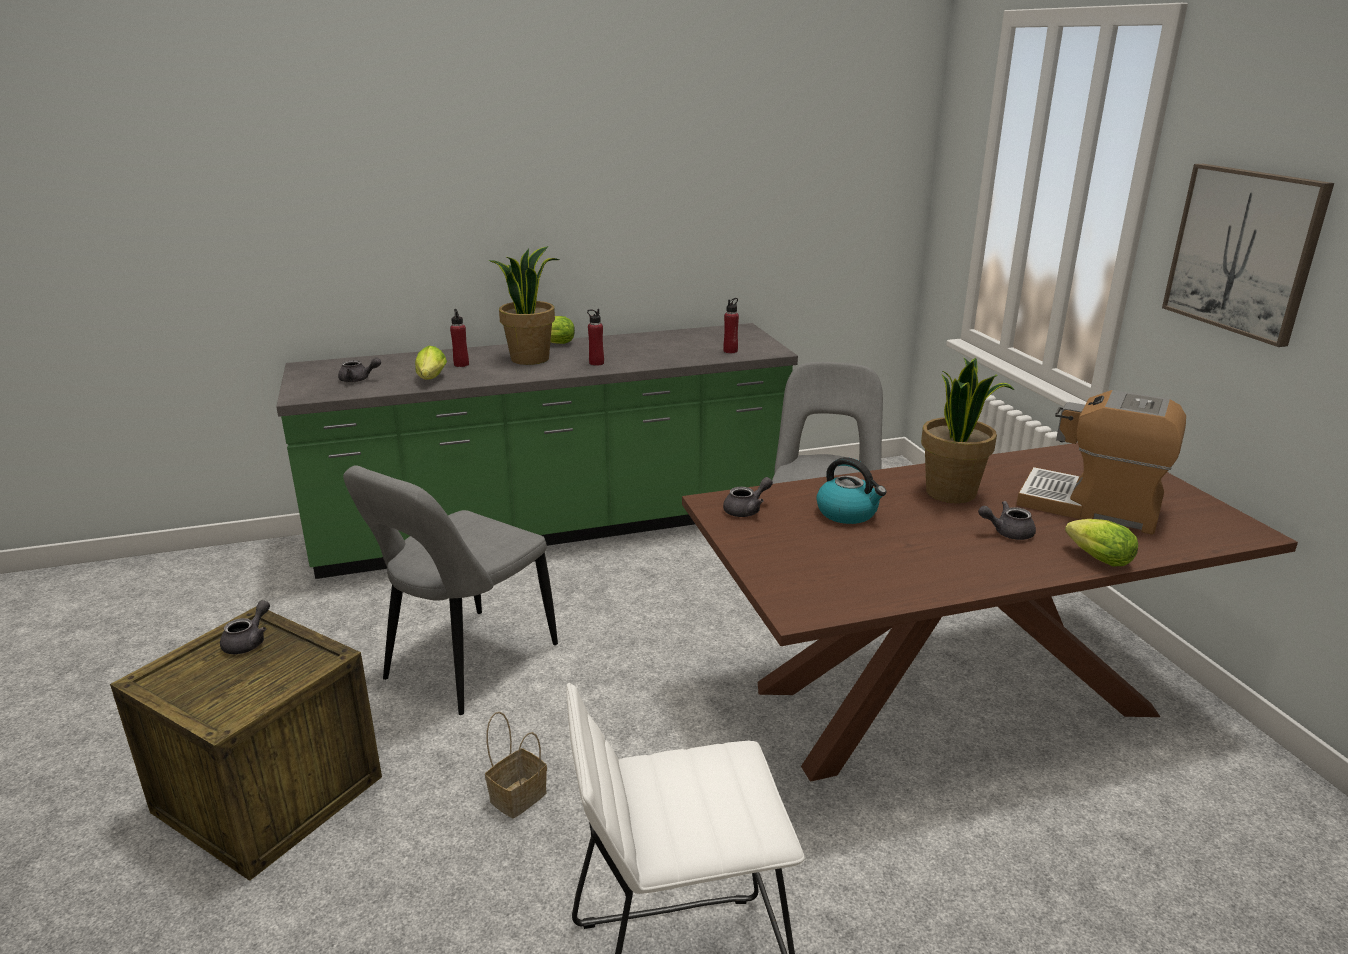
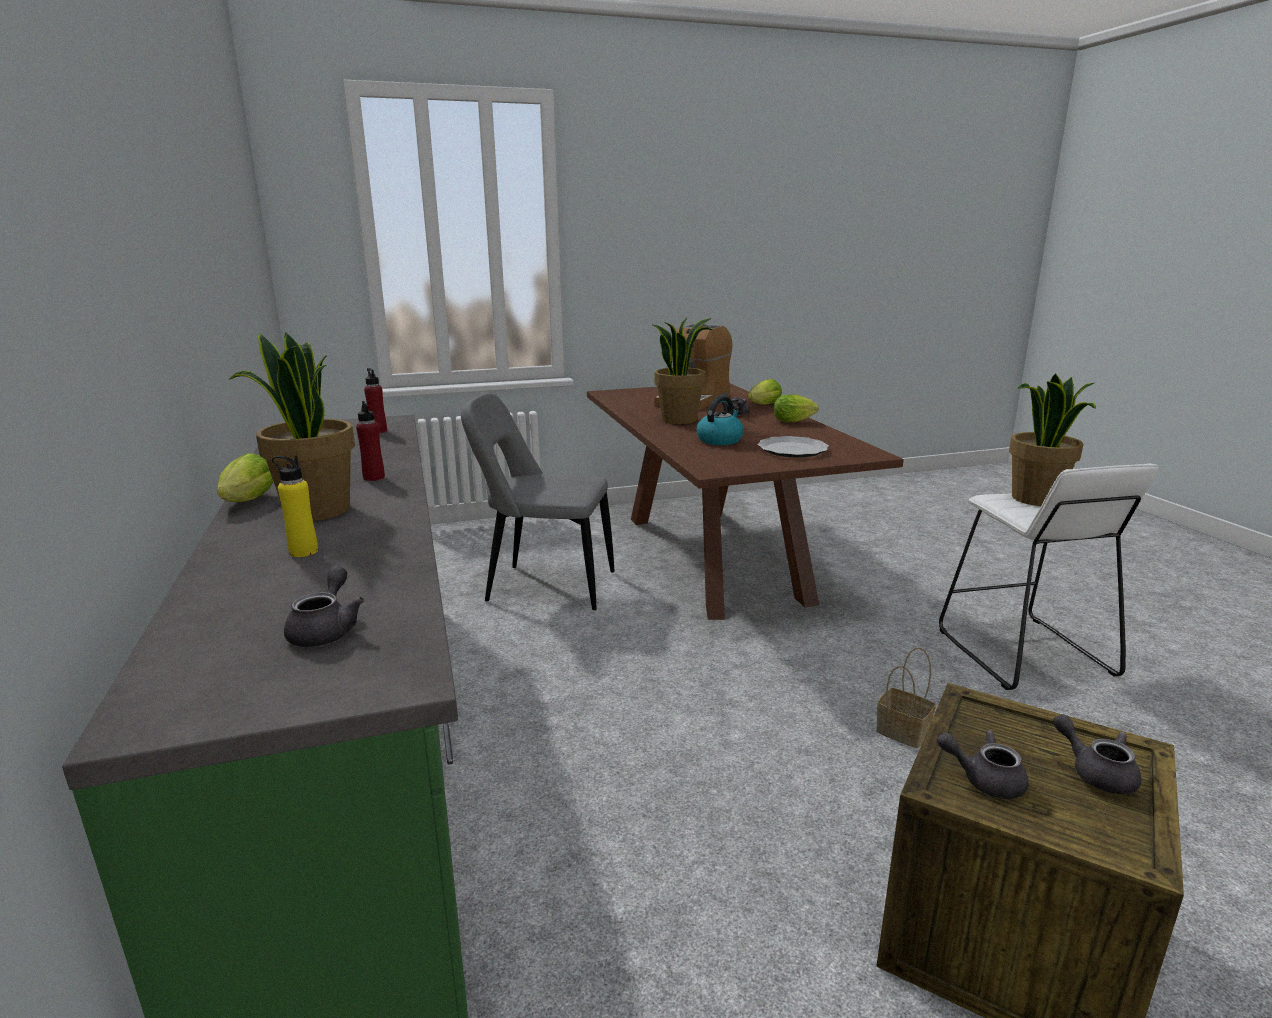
camera: 90 degrees left, 5 degrees down
grey chair [343,465,558,715] -> none
lettuce [415,346,447,380] -> lettuce moved to [774,395,819,422]
red bottle [450,309,469,367] -> yellow bottle [272,455,318,557]
grey teapot [723,477,773,517] -> grey teapot moved to [1053,714,1142,794]
picture [1162,164,1334,347] -> none
none -> plate [757,436,829,458]
none -> potted plant [1009,373,1096,506]

